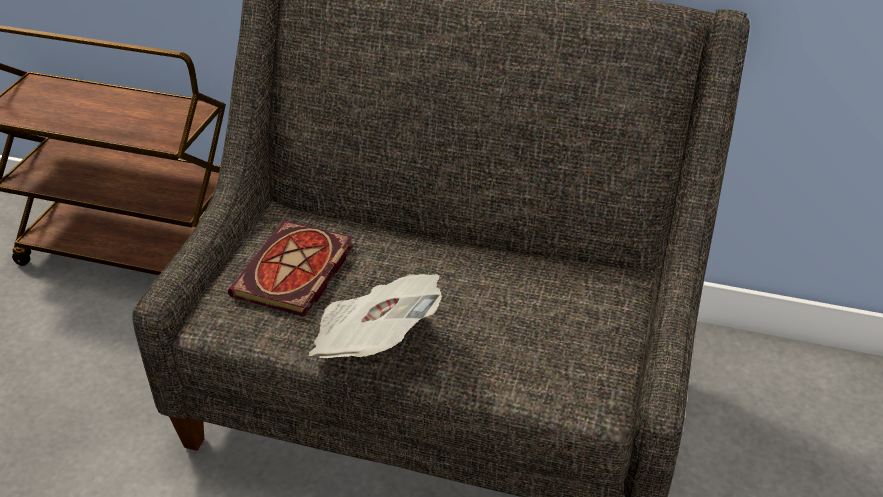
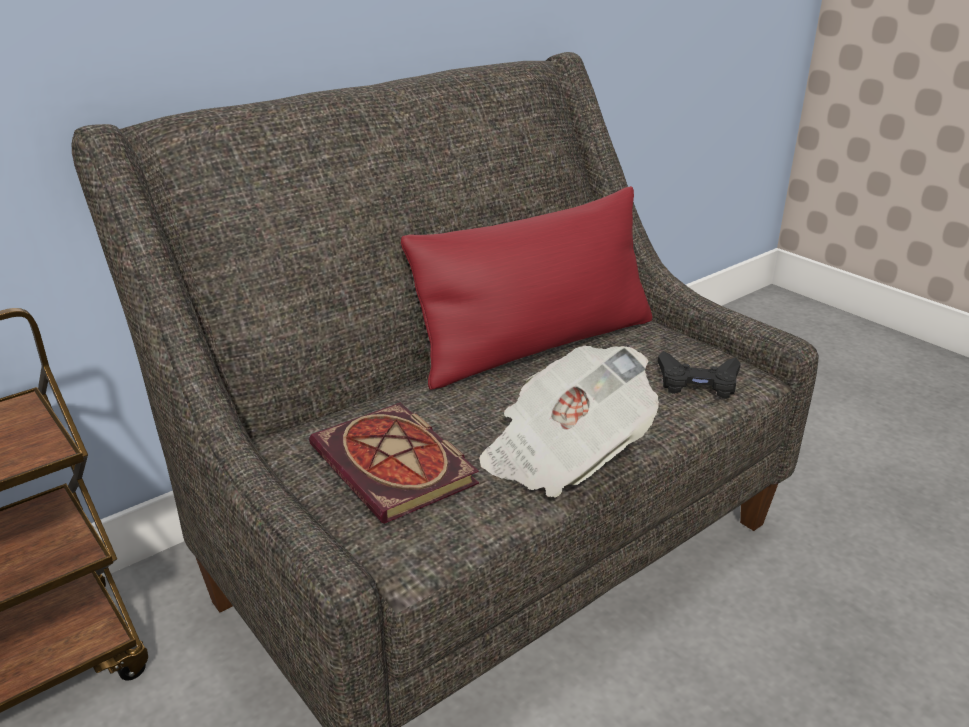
camera: 55 degrees left, 10 degrees down
none -> red pillow [401,186,653,390]
none -> black game controller [658,351,741,399]

